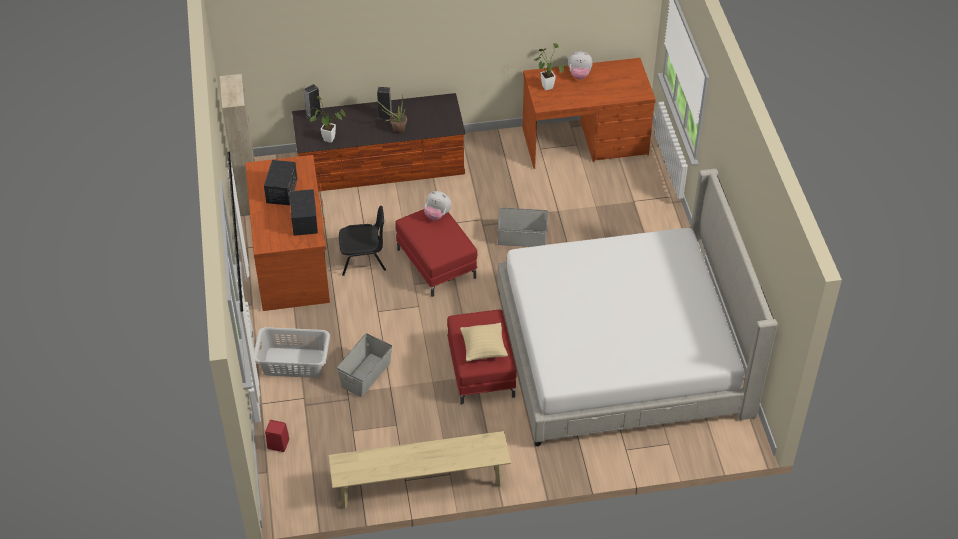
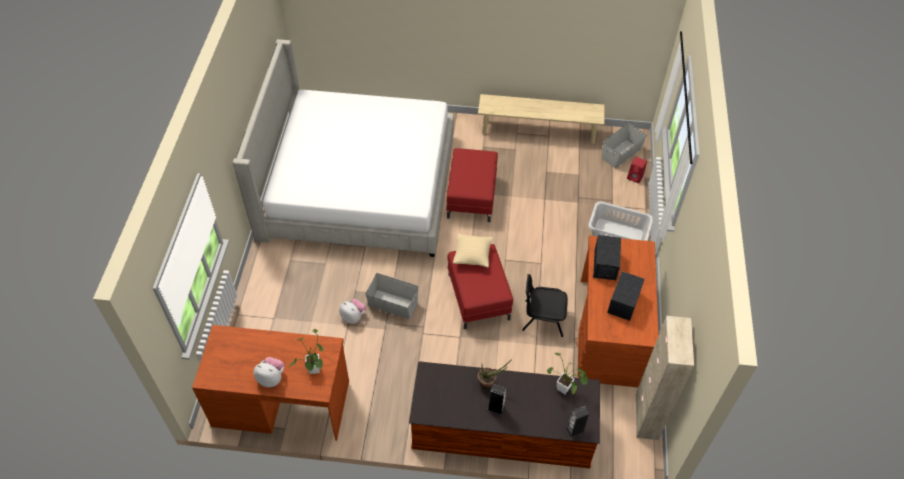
camera: 165 degrees left, 5 degrees up
grey storage box [337,333,392,397] -> grey storage box moved to [602,123,647,168]
plush toy [424,191,452,221] -> plush toy moved to [339,299,366,324]
beige pillow [460,323,508,362] -> beige pillow moved to [453,233,493,268]

